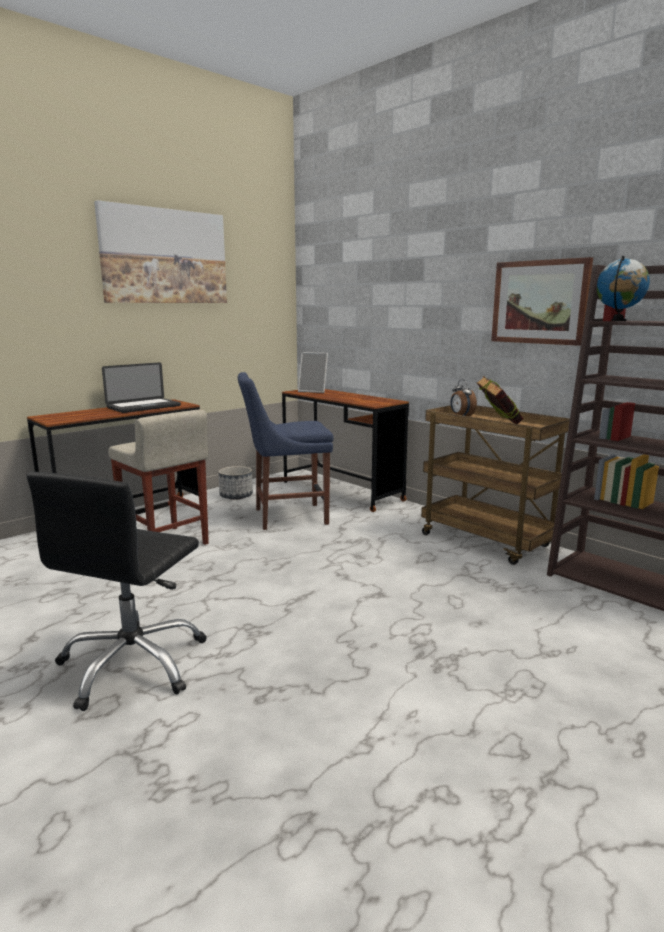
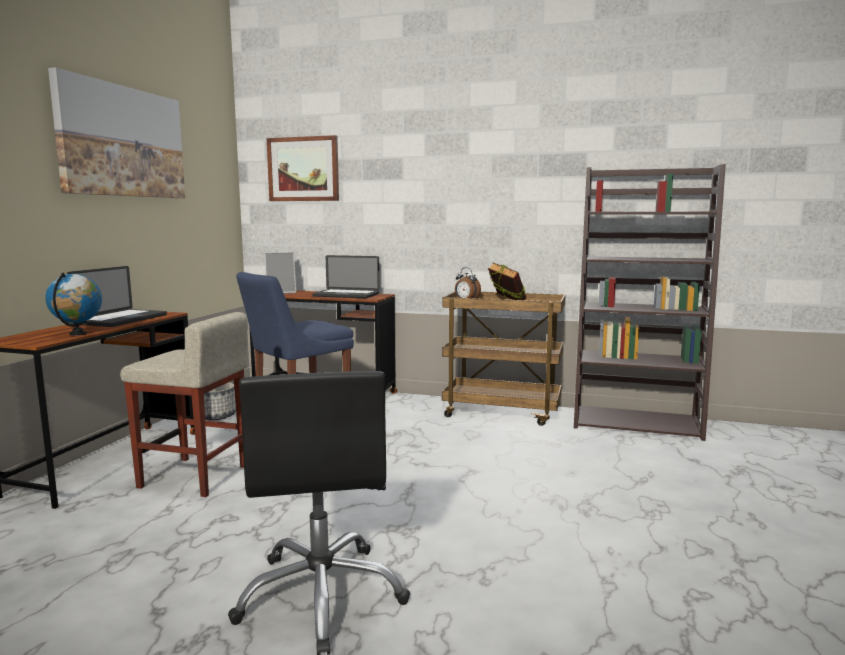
camera: 30 degrees left, 5 degrees down
picture [491,257,593,346] -> picture moved to [267,135,339,201]
globe [597,256,650,321] -> globe moved to [45,273,102,335]
none -> laptop [312,255,380,298]

